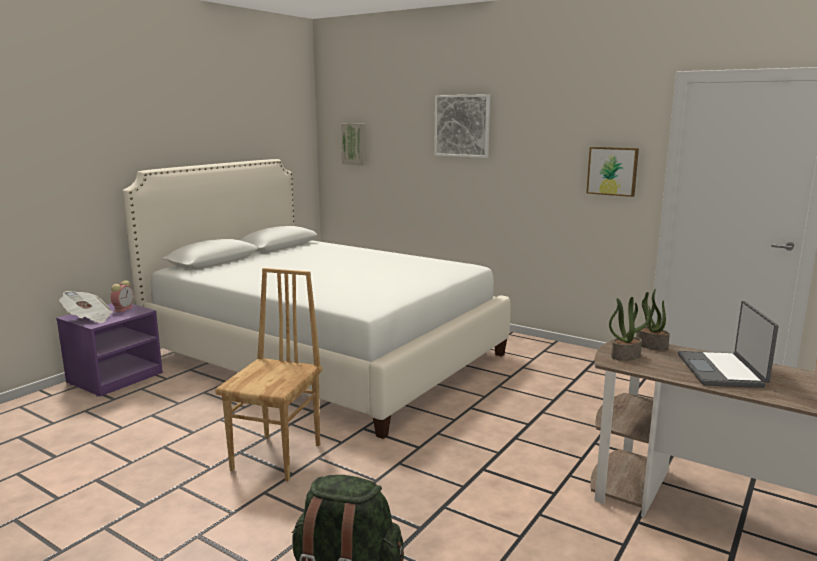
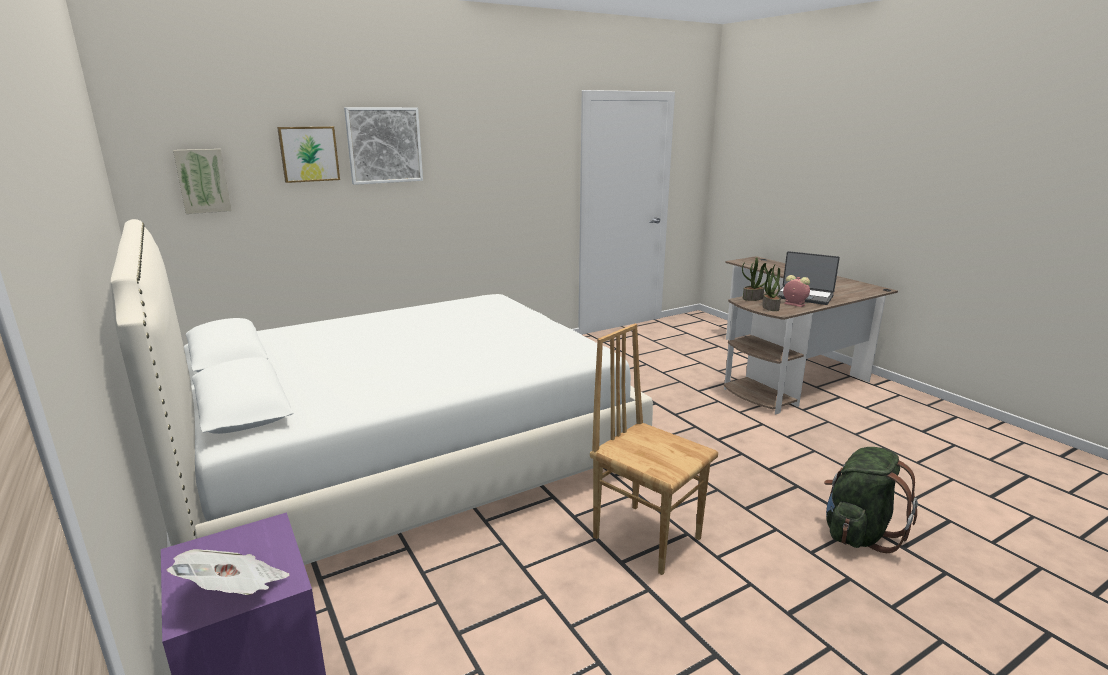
camera: 65 degrees left, 5 degrees up
alarm clock [111,281,134,312] -> alarm clock moved to [783,275,810,307]
picture [586,147,639,197] -> picture moved to [277,126,340,183]

